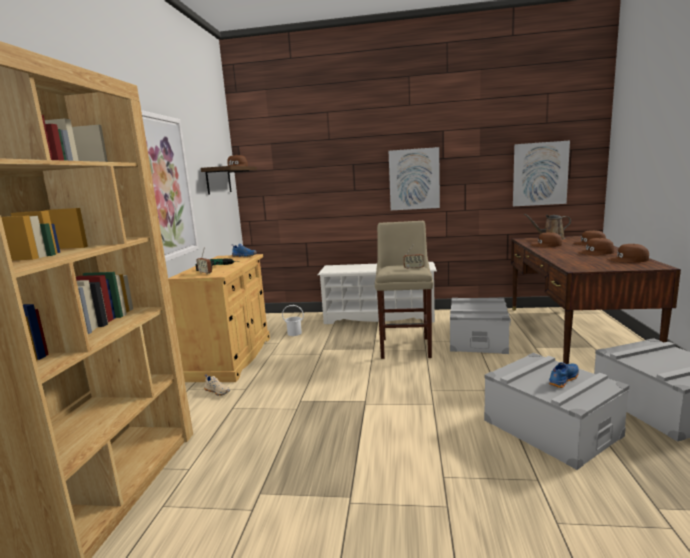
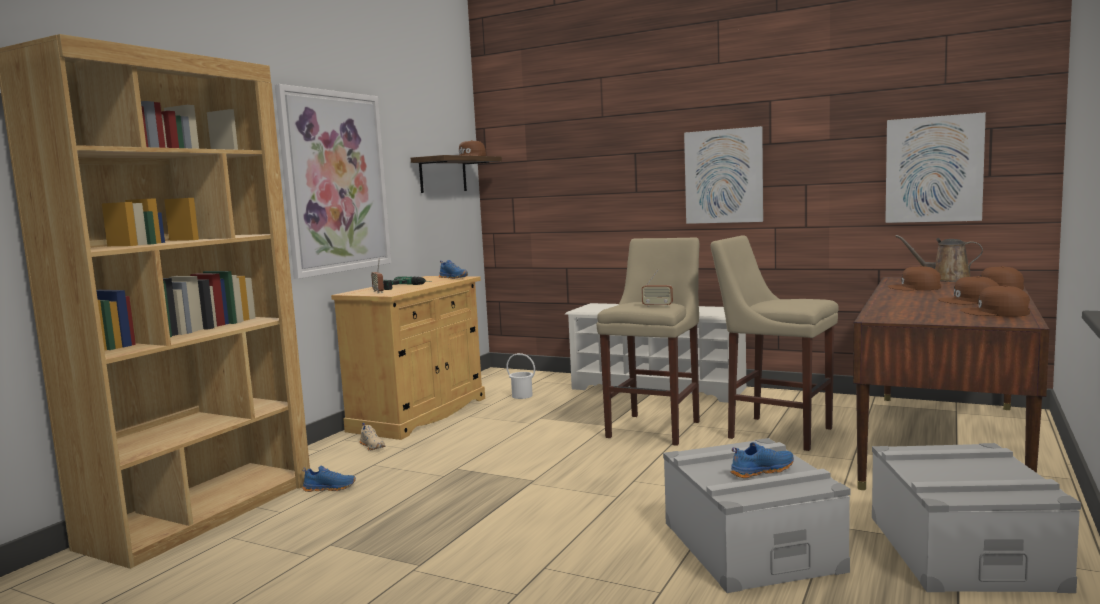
camera: 20 degrees right, 5 degrees down
grey storage box [450,298,511,354] -> beige stool [710,235,839,451]
none -> blue shoe [302,466,356,492]

